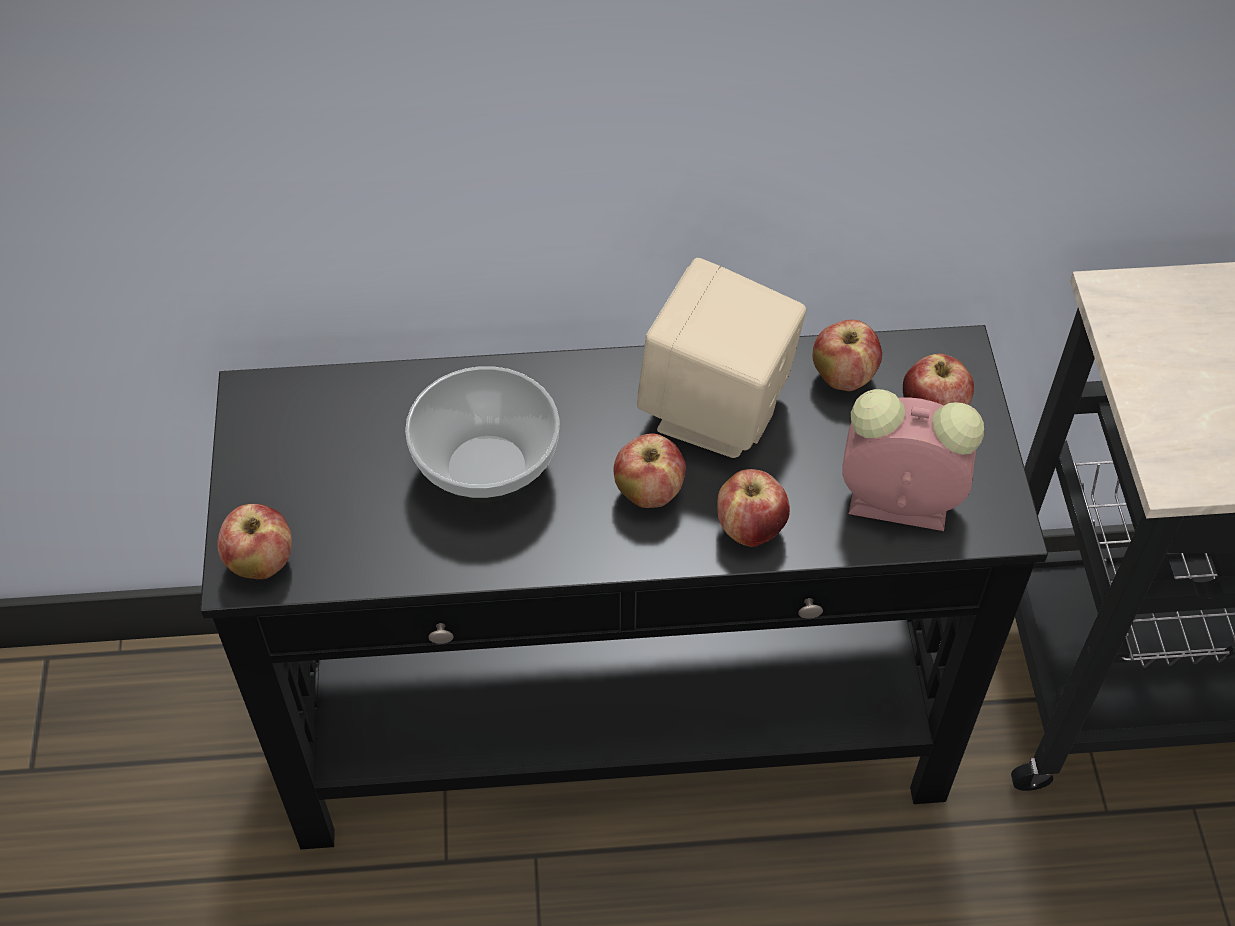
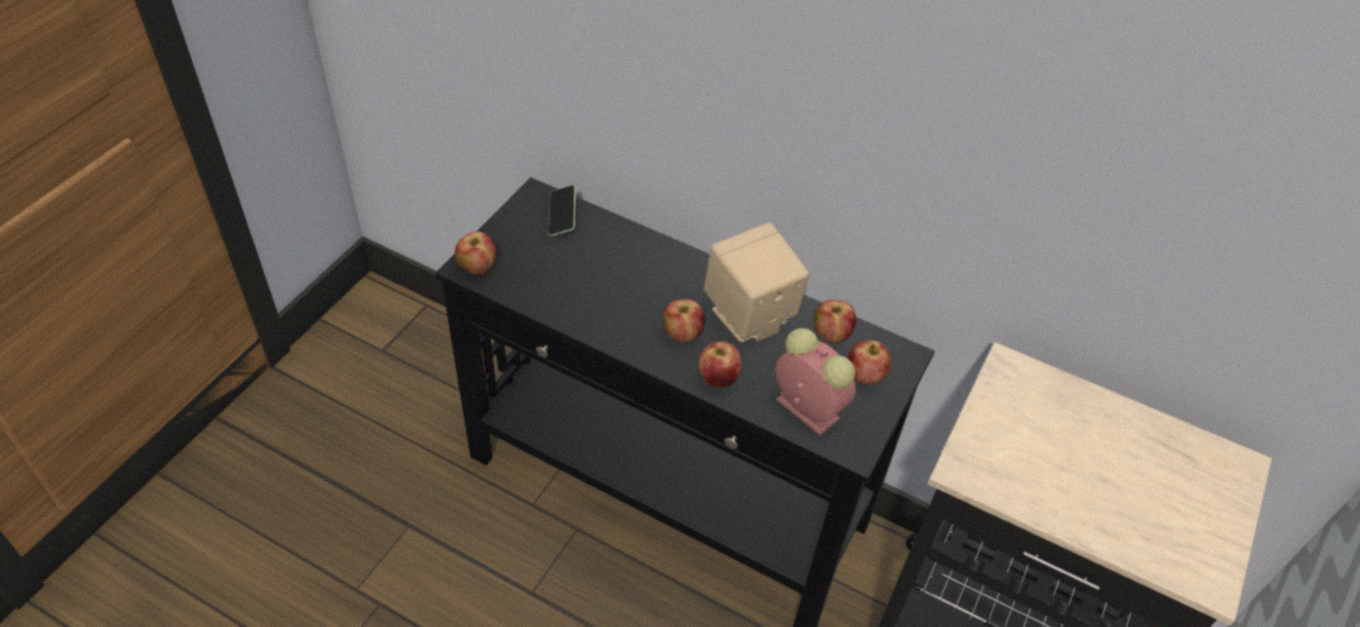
camera: 30 degrees right, 5 degrees down
bowl [405,366,560,502] -> none
none -> phone [548,185,576,236]

